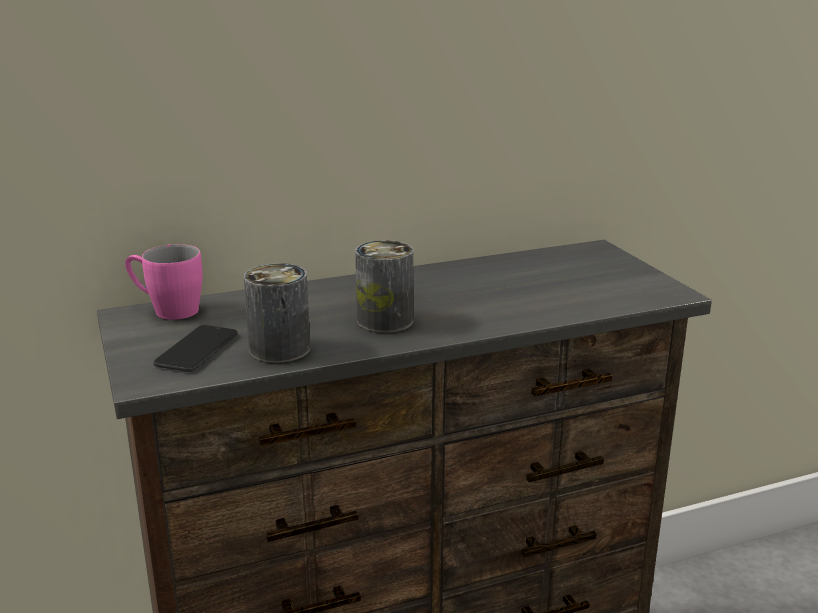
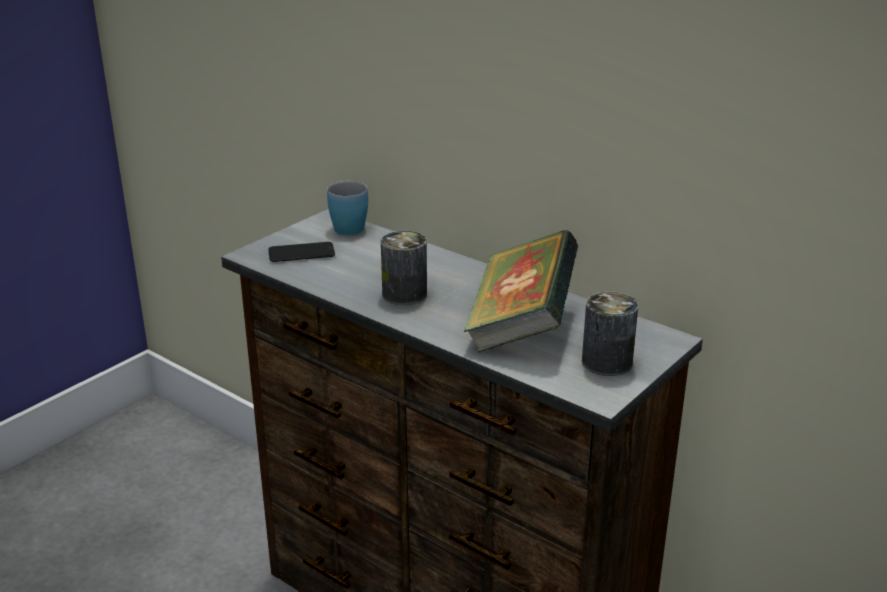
camera: 60 degrees right, 5 degrees up
pink mug [125,244,202,320] -> blue mug [327,181,368,235]
can [244,263,310,363] -> can moved to [582,291,638,376]
none -> book [464,230,578,352]

